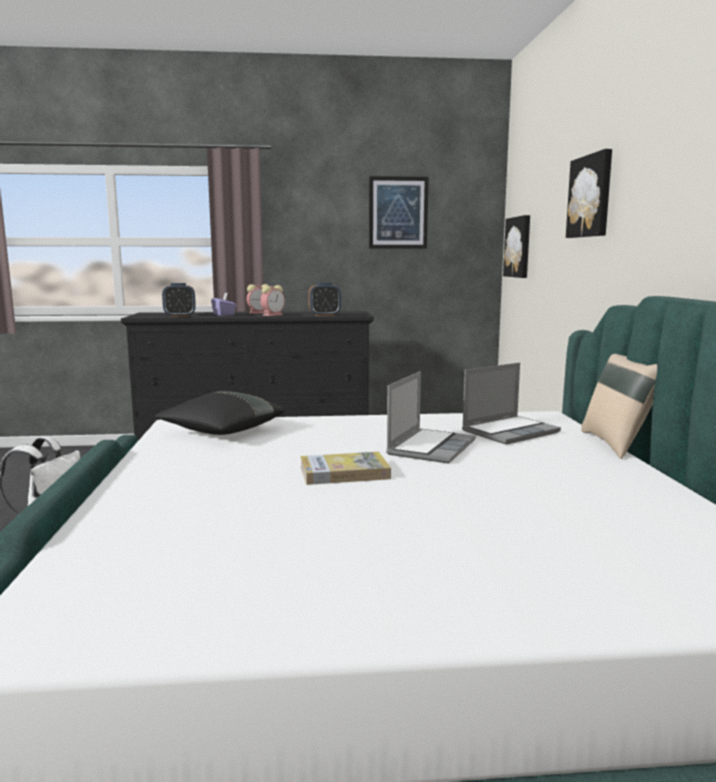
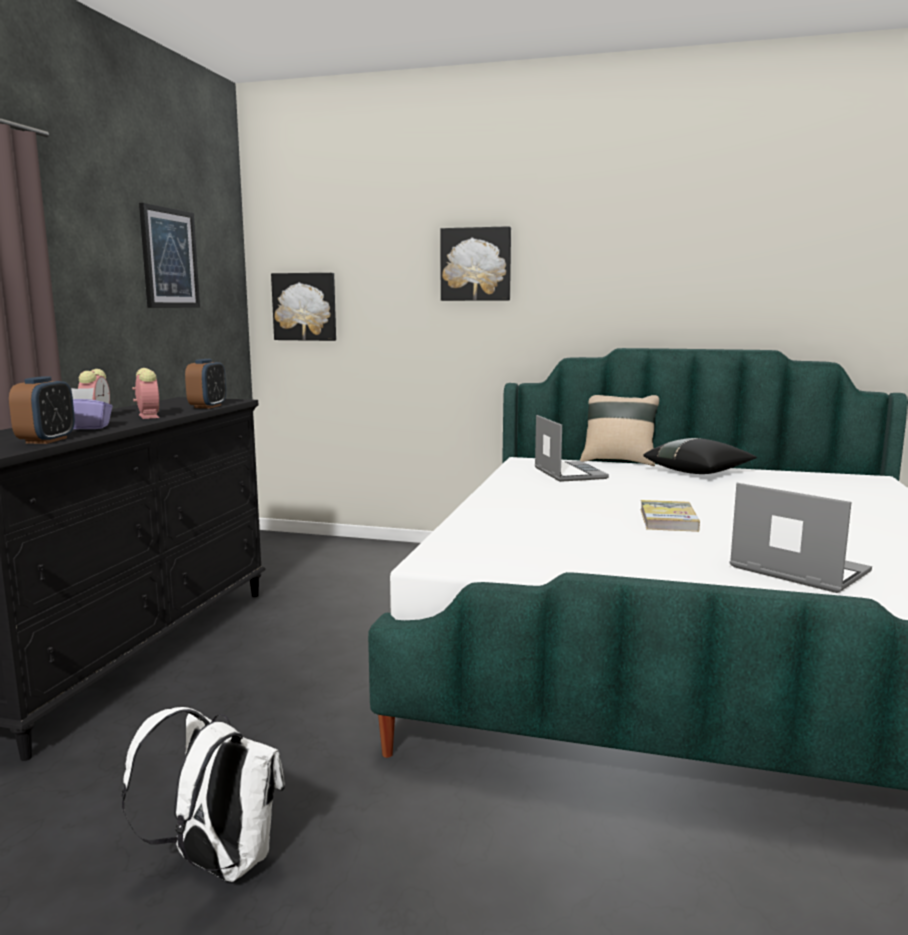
camera: 70 degrees left, 0 degrees up
black pillow [155,391,285,435] -> black pillow moved to [643,438,757,474]
laptop [386,371,476,463] -> laptop moved to [730,483,872,593]

